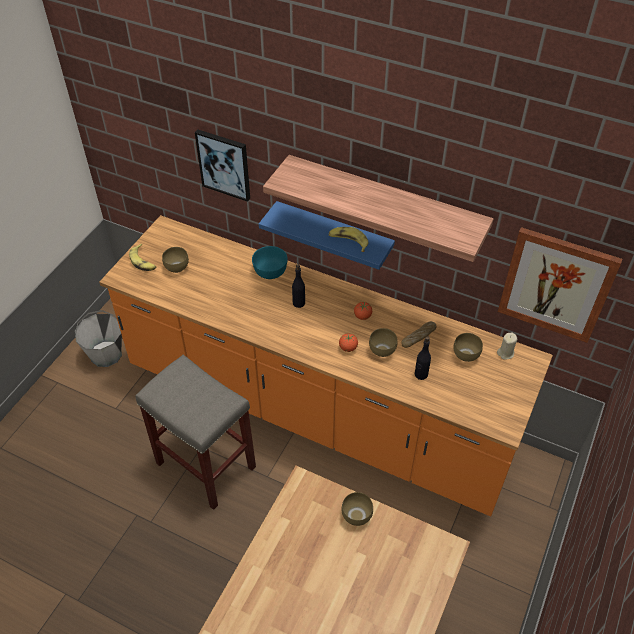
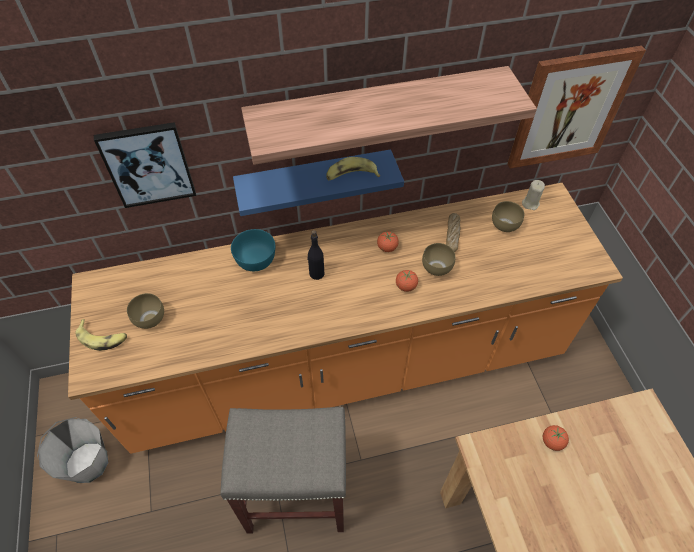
camera: 40 degrees left, 5 degrees up
brown bowl [342,492,373,526] -> tomato [543,425,569,451]
black bottle [415,336,431,380] -> none

